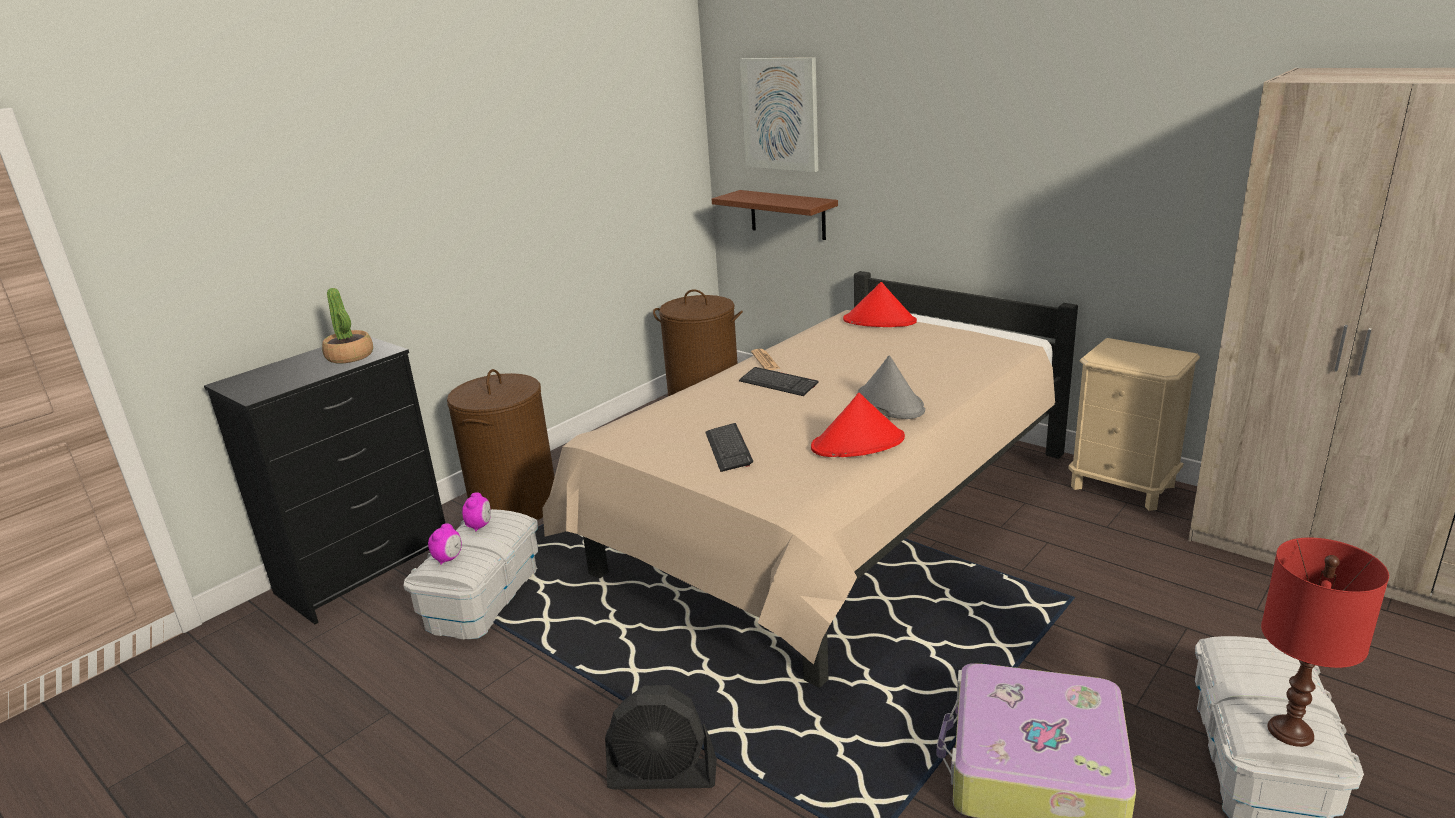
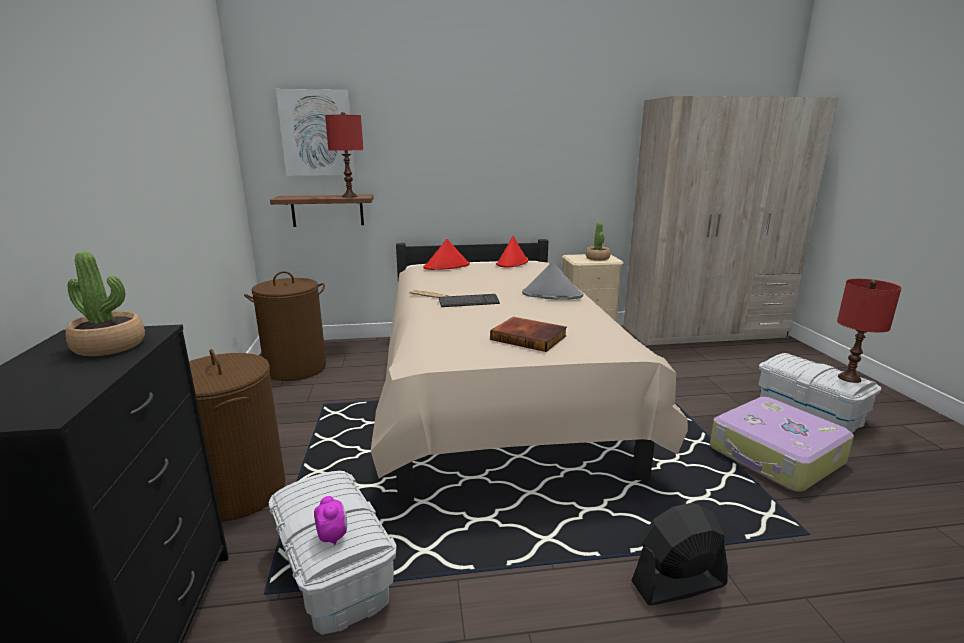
camera: 50 degrees left, 5 degrees down
alarm clock [462,492,491,532] -> none
black fan [605,685,717,789] -> black fan turned 150 degrees counterclockwise [631,503,728,606]
keyboard [705,423,753,472] -> book [490,317,567,352]
red hat [811,393,905,457] -> red hat moved to [496,236,528,267]
none -> red table lamp [325,112,363,198]
none -> potted plant [586,222,610,261]

